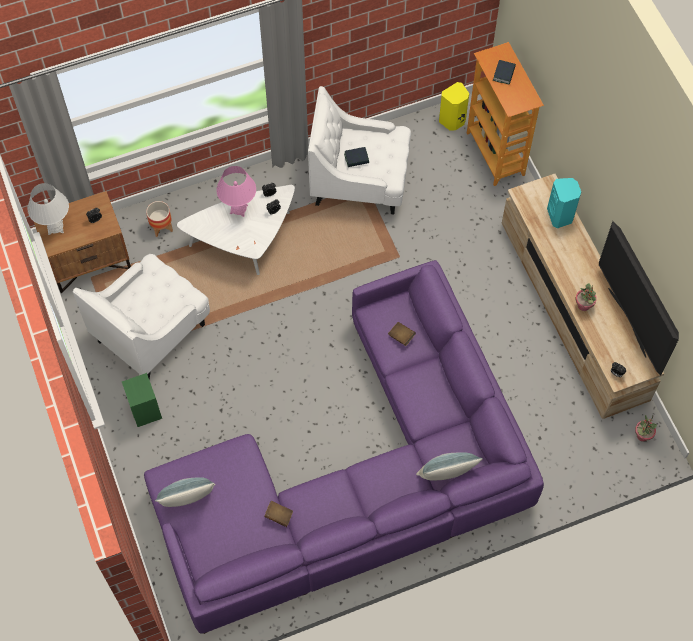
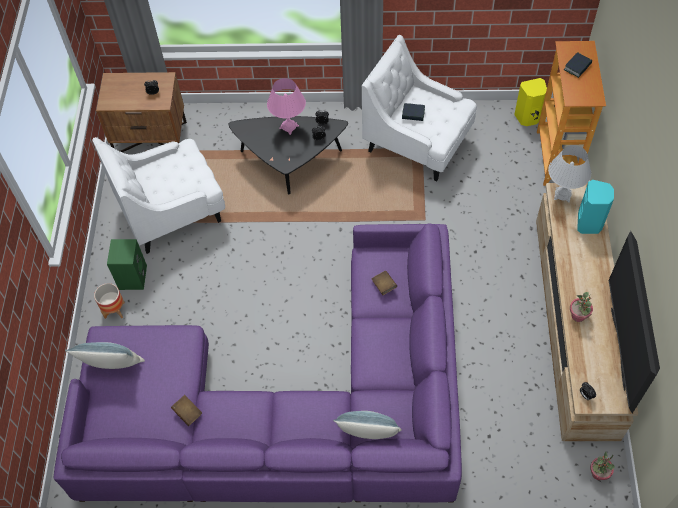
camera: 25 degrees right, 5 degrees down
white table lamp [28,183,69,235] -> white table lamp moved to [548,145,591,203]
planter [146,201,173,237] -> planter moved to [94,283,125,319]
white coffee table [177,185,295,275] -> black coffee table [228,116,348,194]

